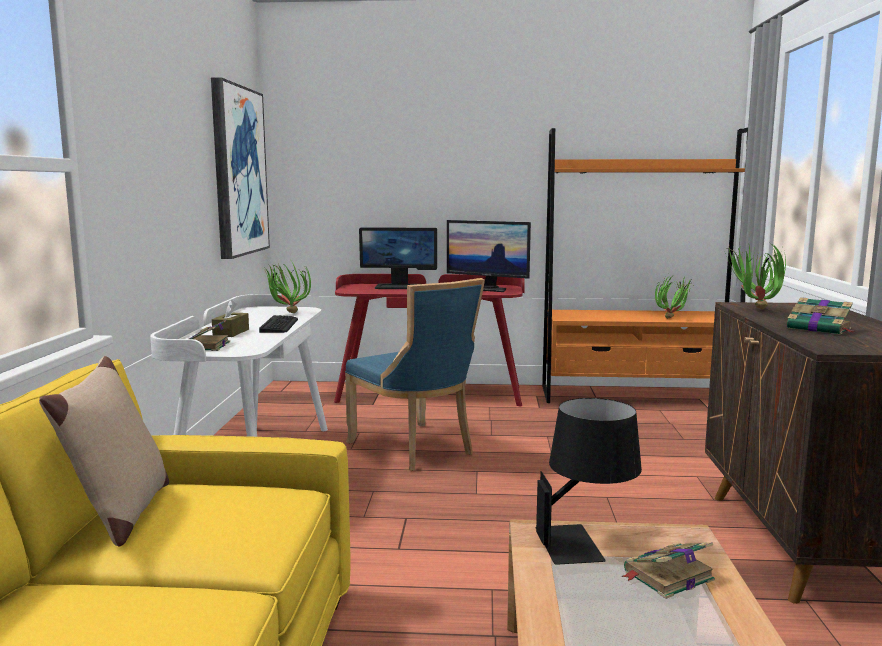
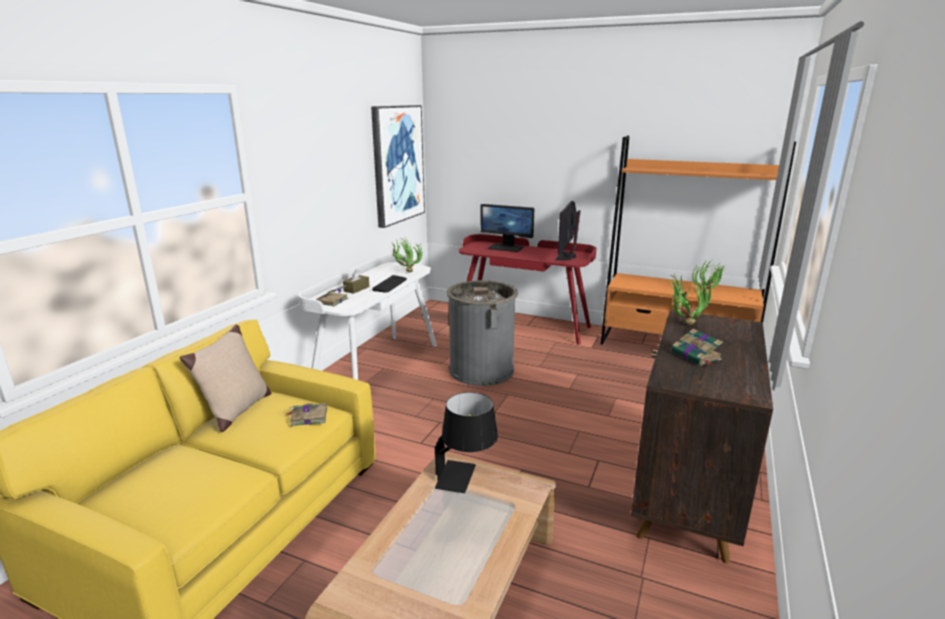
camera: 20 degrees right, 10 degrees up
blue chair [345,278,485,471] -> grey trash can [446,280,518,386]
monitor [447,220,531,292] -> monitor turned 60 degrees clockwise [555,201,581,260]
book [621,542,715,599] -> book moved to [287,403,327,426]

